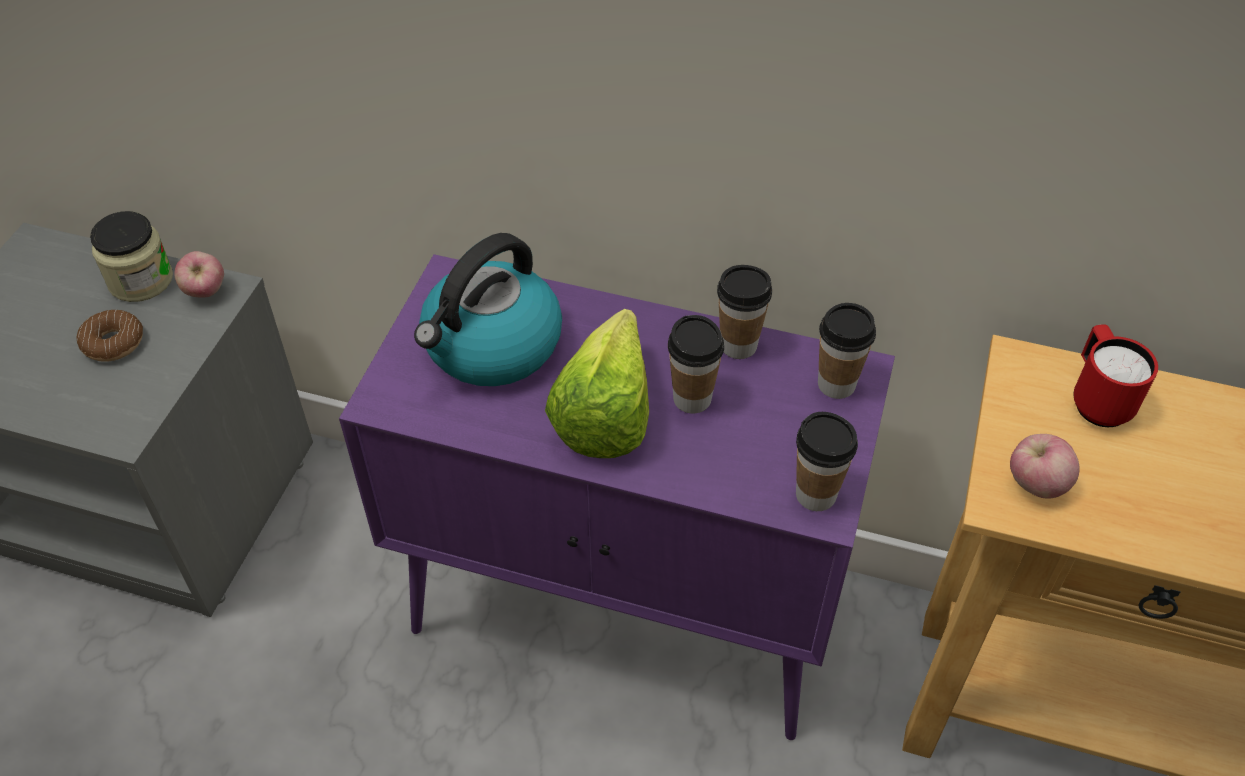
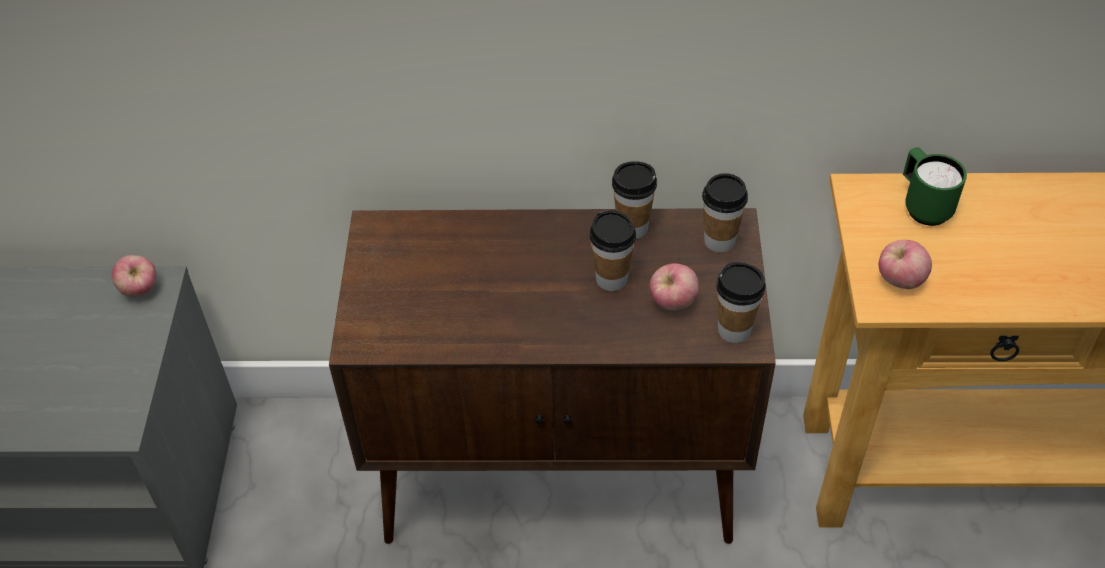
camera: 15 degrees left, 0 degrees up
donut [76,310,143,362] -> none
jar [90,211,173,302] -> none
purple cabinet [339,254,895,740] -> brown cabinet [329,208,776,544]
kettle [414,233,562,386] -> none
lettuce [545,309,649,458] -> none
red mug [1073,324,1158,427] -> green mug [903,147,967,226]
none -> apple [650,263,699,310]

